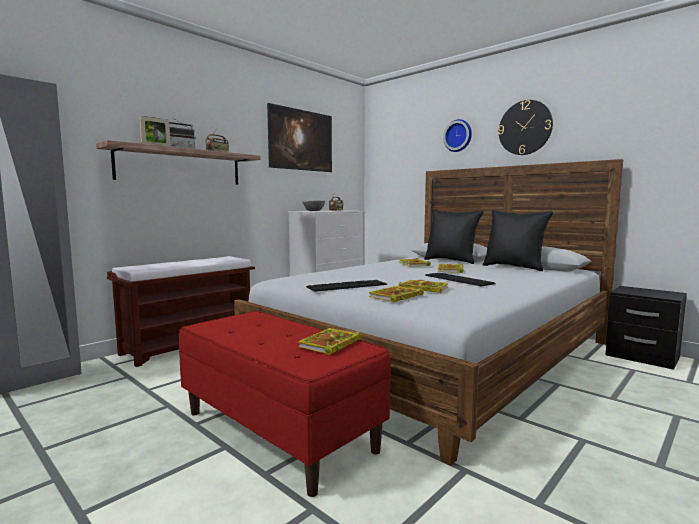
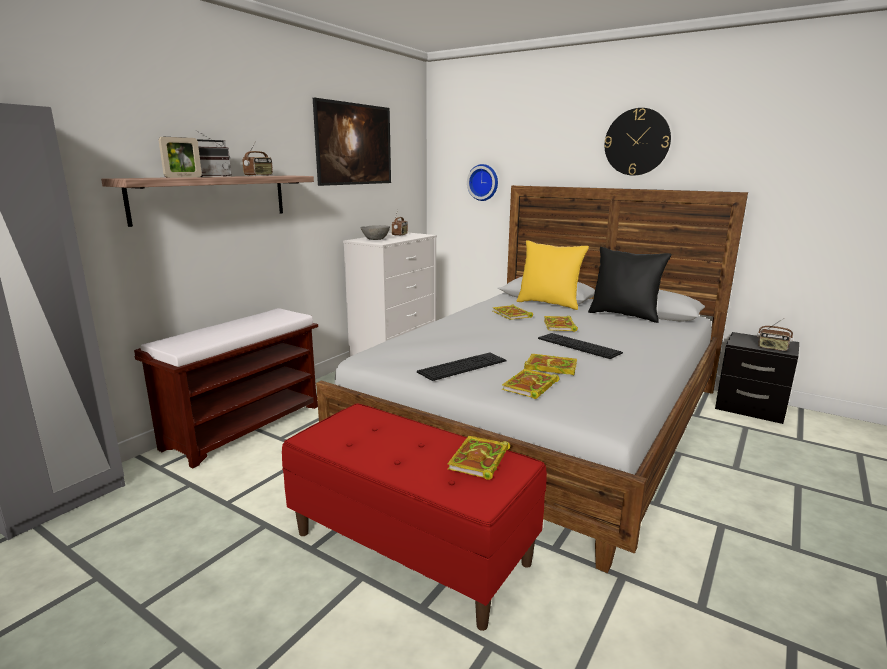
camera: 10 degrees left, 10 degrees up
black pillow [424,209,484,264] -> yellow pillow [516,240,589,310]
wall clock [443,119,472,152] -> wall clock moved to [467,164,498,201]
none -> radio [757,318,793,351]

